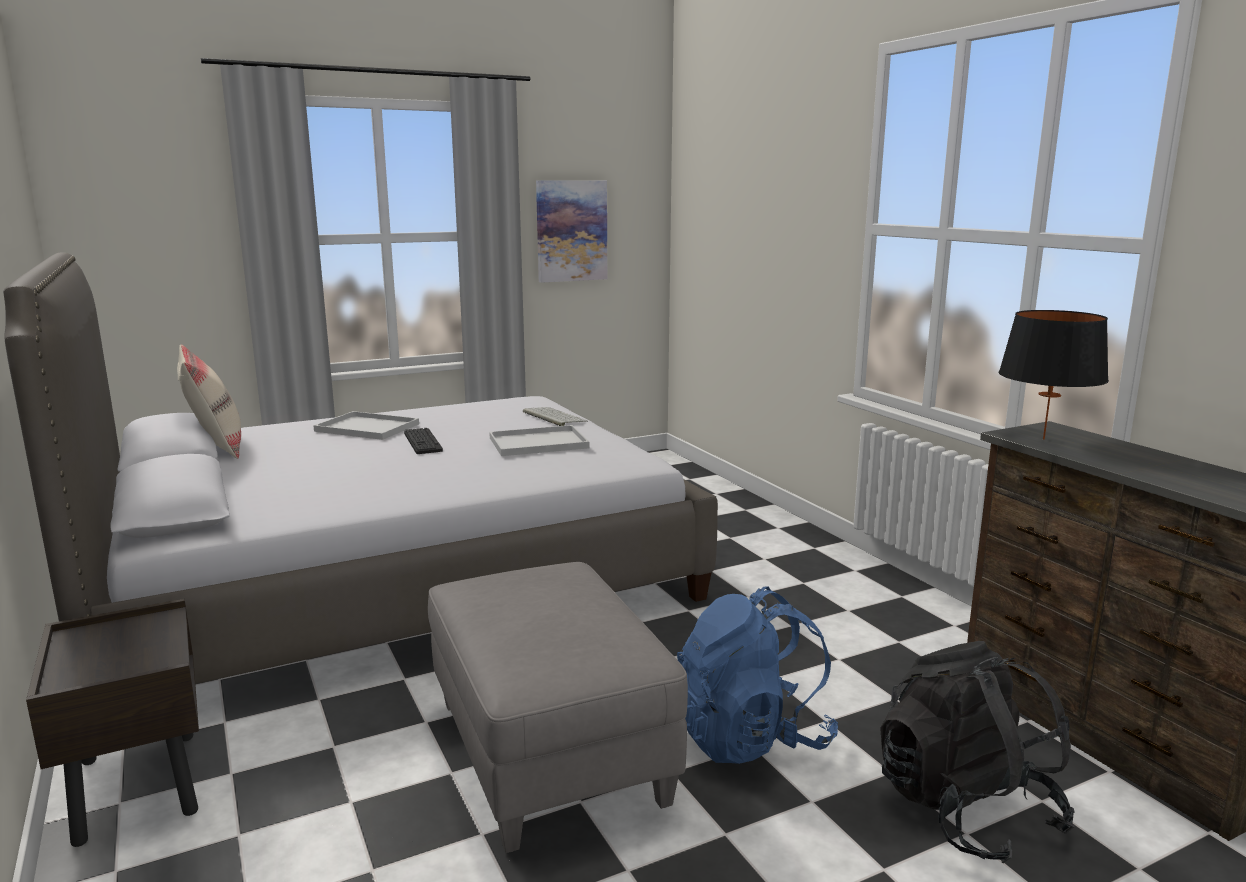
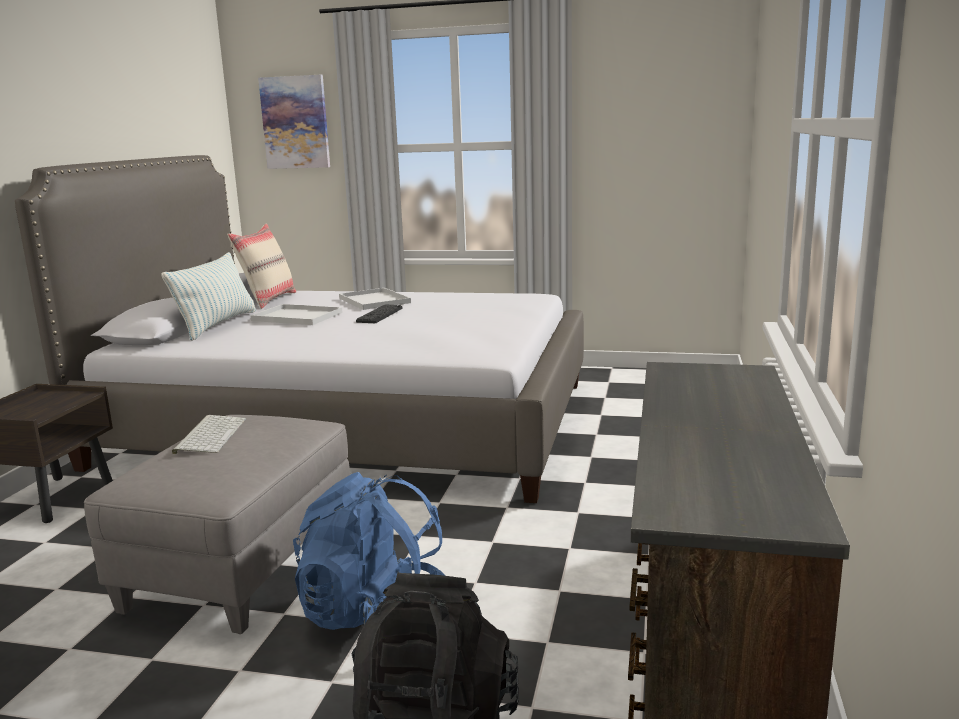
camera: 40 degrees right, 0 degrees up
white tray [489,425,589,456] -> white tray moved to [250,304,343,325]
keyboard [523,407,588,426] -> keyboard moved to [172,415,246,454]
picture [536,180,607,283] -> picture moved to [258,75,330,169]
black table lamp [999,310,1109,440] -> none
none -> pillow [161,252,256,341]

